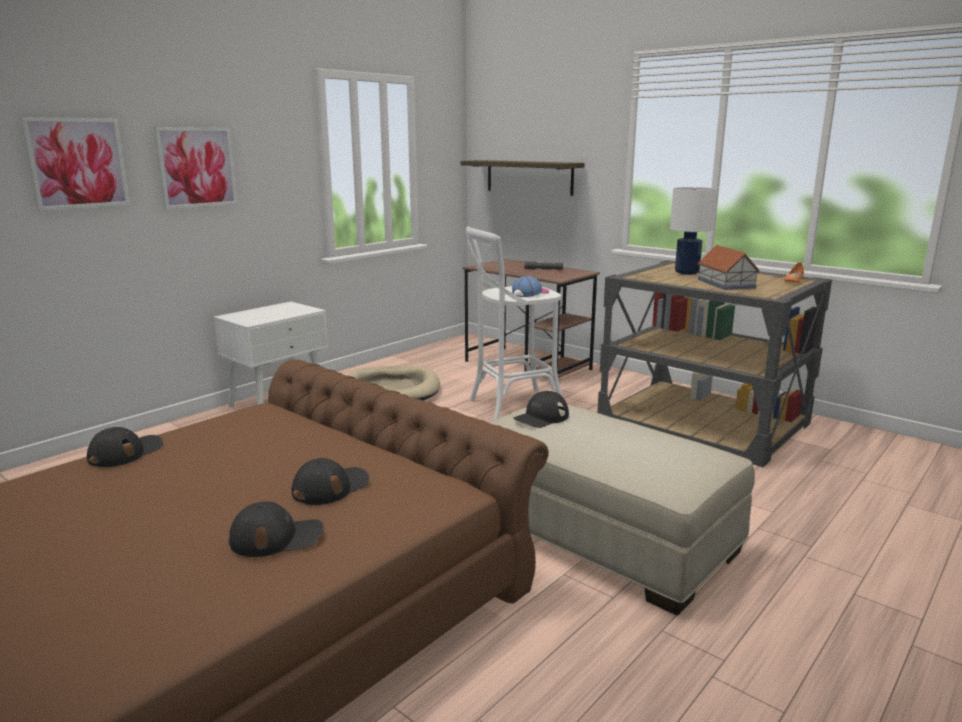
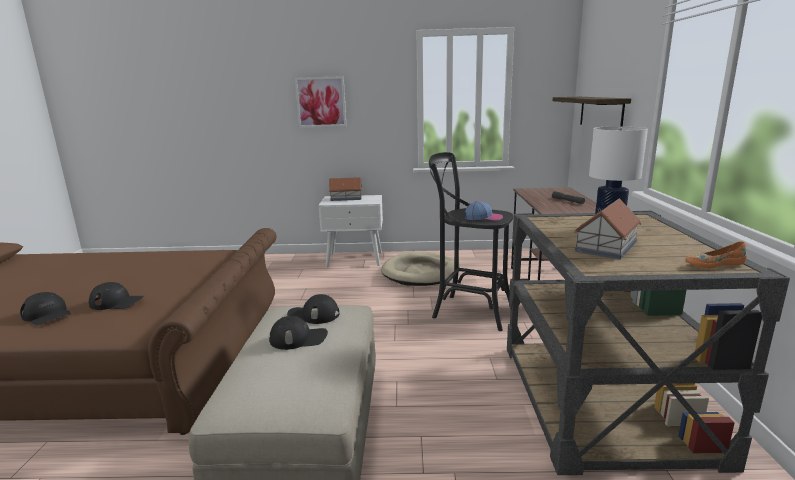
camera: 50 degrees right, 0 degrees up
picture [20,117,130,211] -> none
black cap [87,427,163,467] -> black cap moved to [269,316,328,350]
white stool [466,226,563,421] -> black stool [429,152,513,331]
none -> toy house [329,177,362,201]

